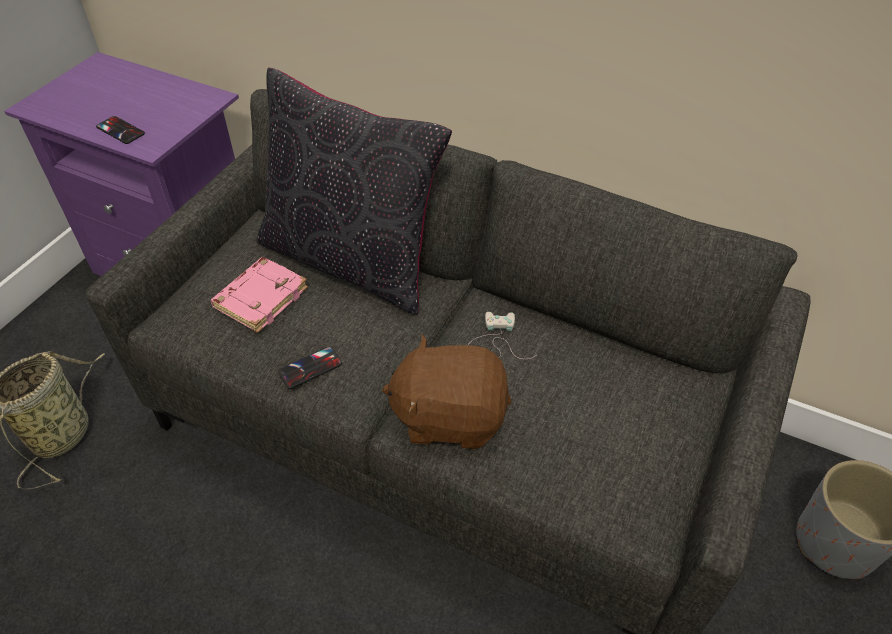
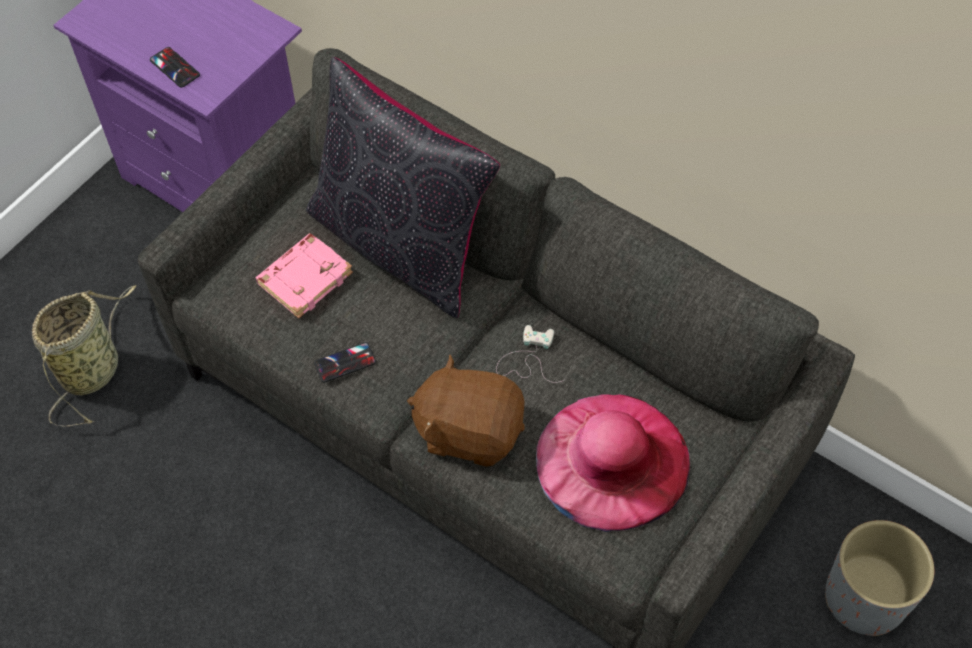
camera: 10 degrees right, 10 degrees up
none -> pink hat [536,394,690,532]

